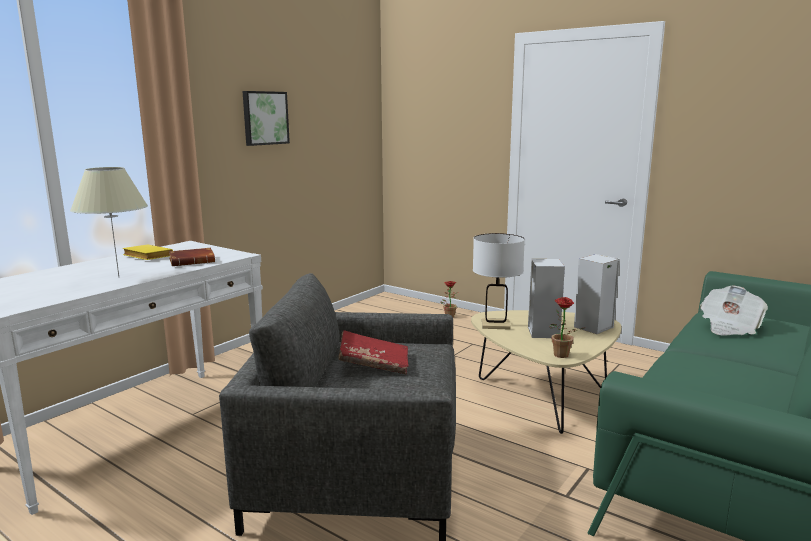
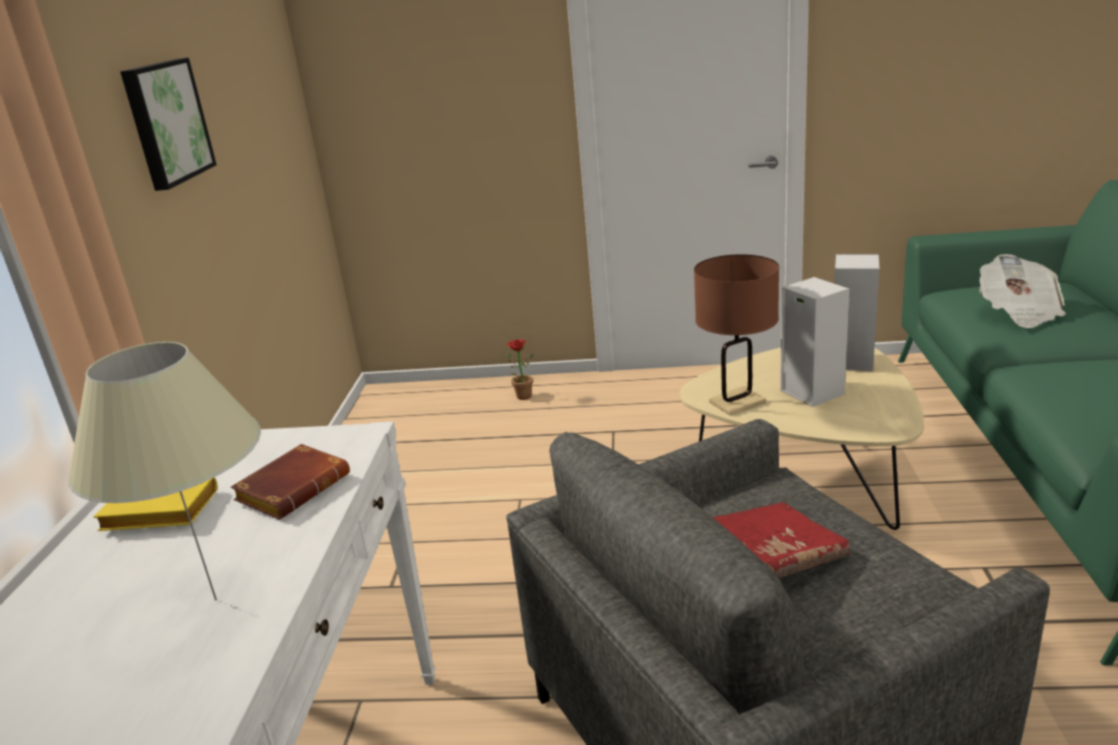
camera: 30 degrees left, 10 degrees up
white table lamp [473,233,525,329] -> brown table lamp [694,254,779,416]
potted plant [550,297,584,358] -> none

